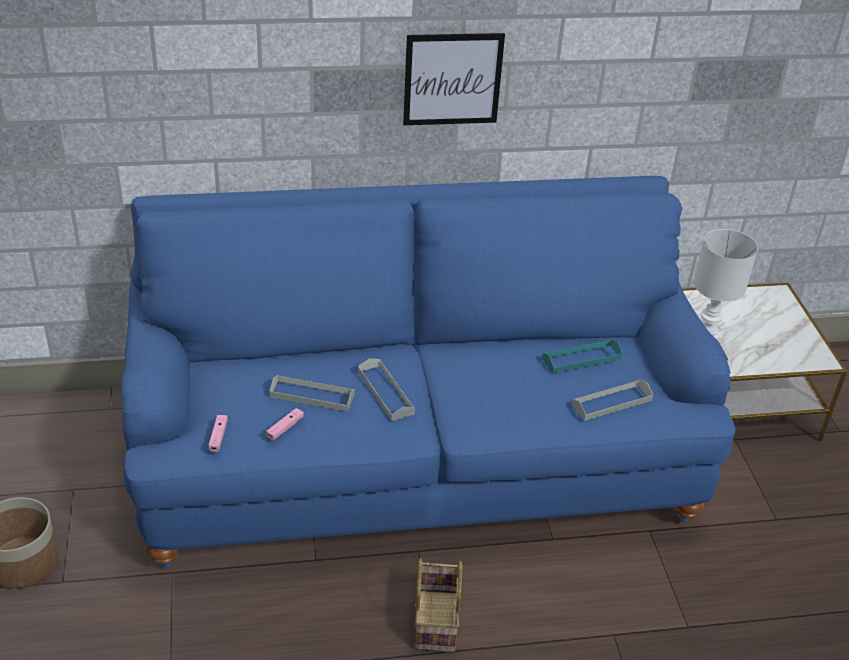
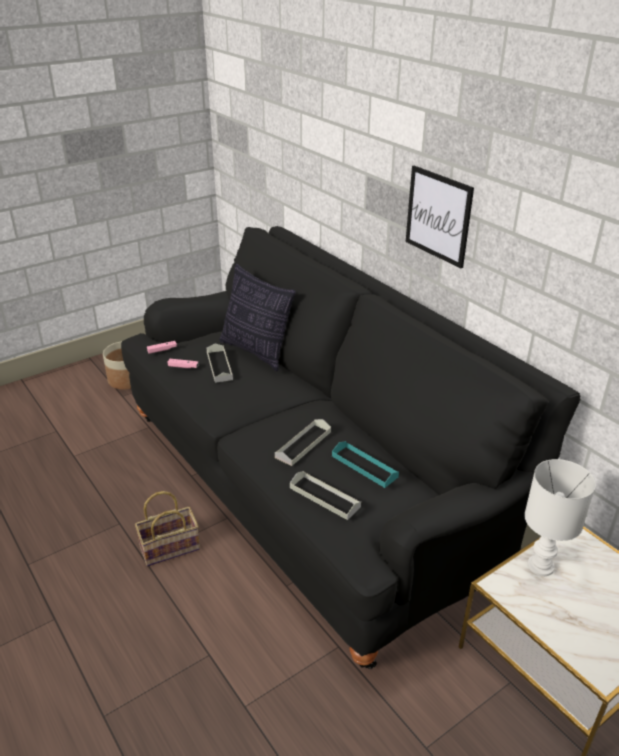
camera: 65 degrees right, 5 degrees down
blue sofa [121,176,736,568] -> black sofa [121,226,581,669]
grey tray [358,358,415,421] -> grey tray moved to [275,419,331,466]
none -> pillow [219,264,296,371]

